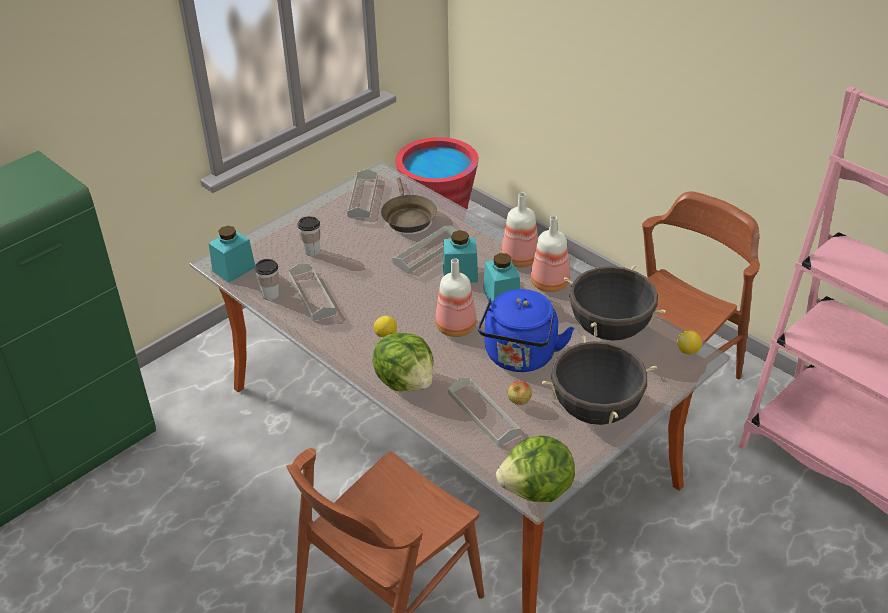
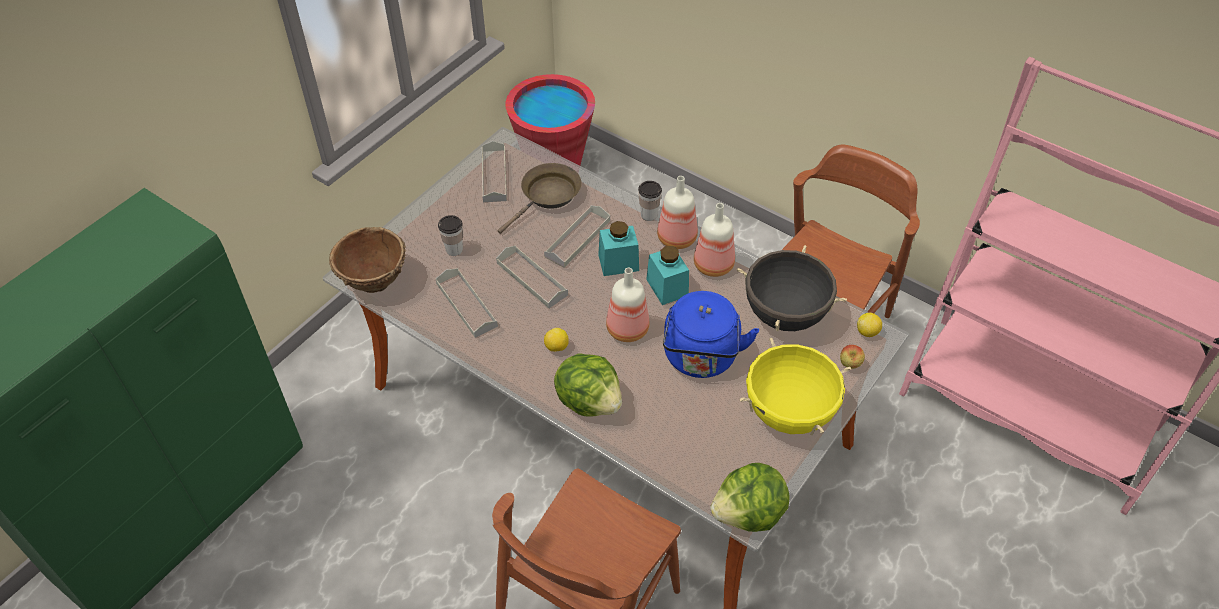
camera: 10 degrees left, 10 degrees up
turquoise jar [209,226,255,283] -> brown bowl [329,227,406,293]
cup [255,259,279,300] -> cup moved to [638,181,662,221]
brown frying pan [381,178,437,233] -> brown frying pan turned 120 degrees counterclockwise [497,163,582,234]
grey tray [448,377,521,447] -> grey tray moved to [496,245,568,308]
apple [508,381,532,405] -> apple moved to [840,345,865,369]
black cooking pot [542,335,657,425] -> yellow cooking pot [739,338,851,435]

